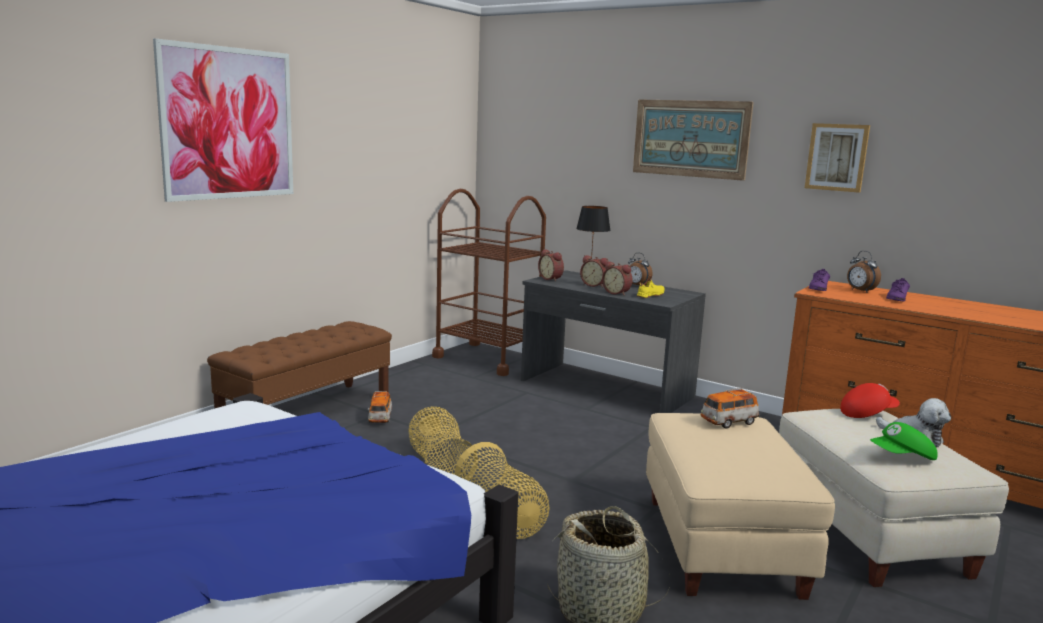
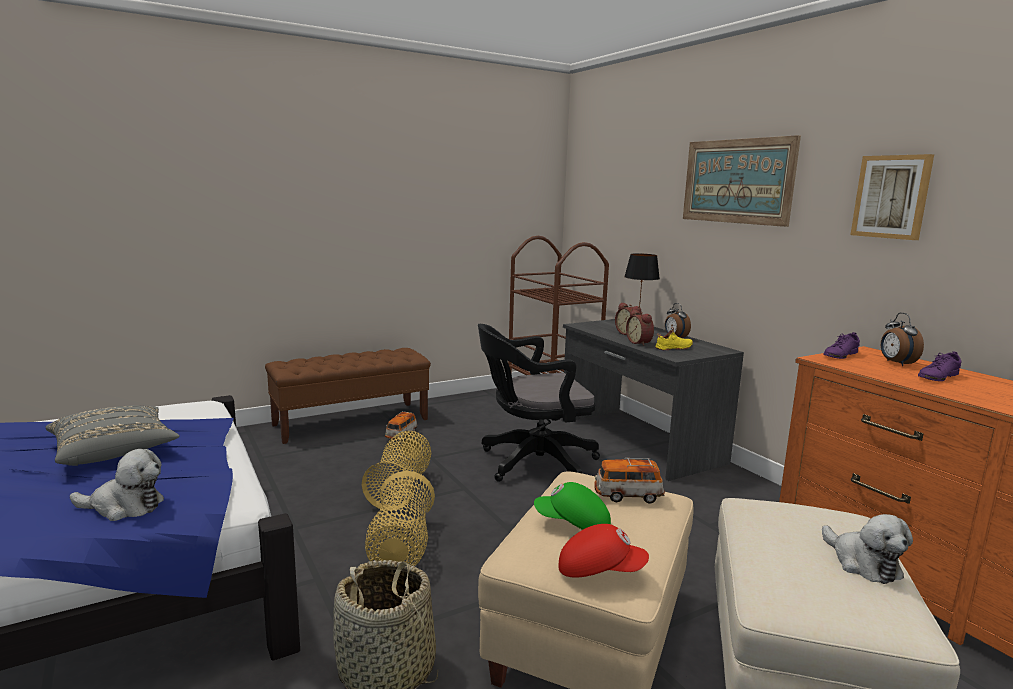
camera: 25 degrees right, 0 degrees up
picture [153,38,293,202] -> none
alarm clock [538,249,564,281] -> none
red cap [840,383,900,418] -> red cap moved to [558,524,649,577]
green cap [870,422,938,460] -> green cap moved to [534,482,611,530]
none -> grey pillow [45,405,180,466]
none -> plush toy [70,449,164,521]
none -> black office chair [478,324,600,482]

